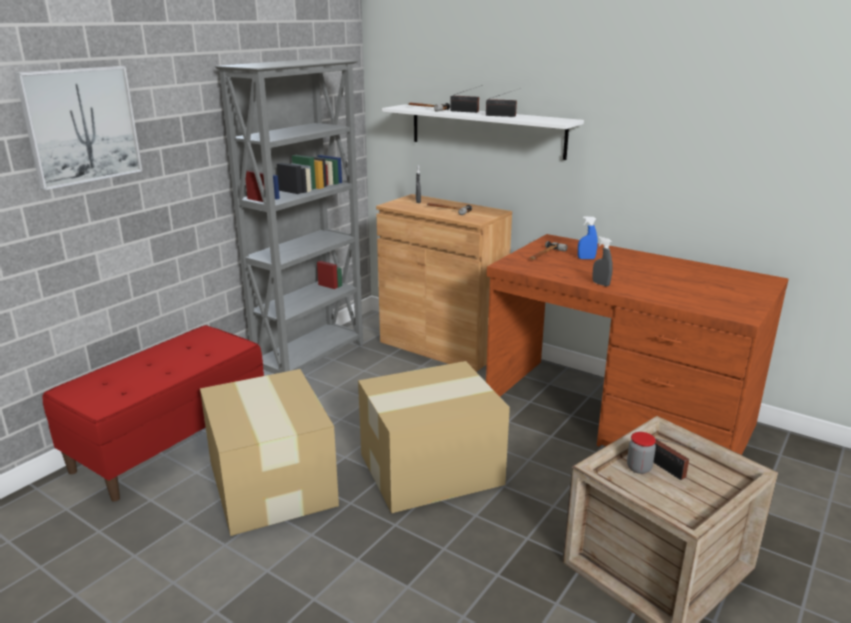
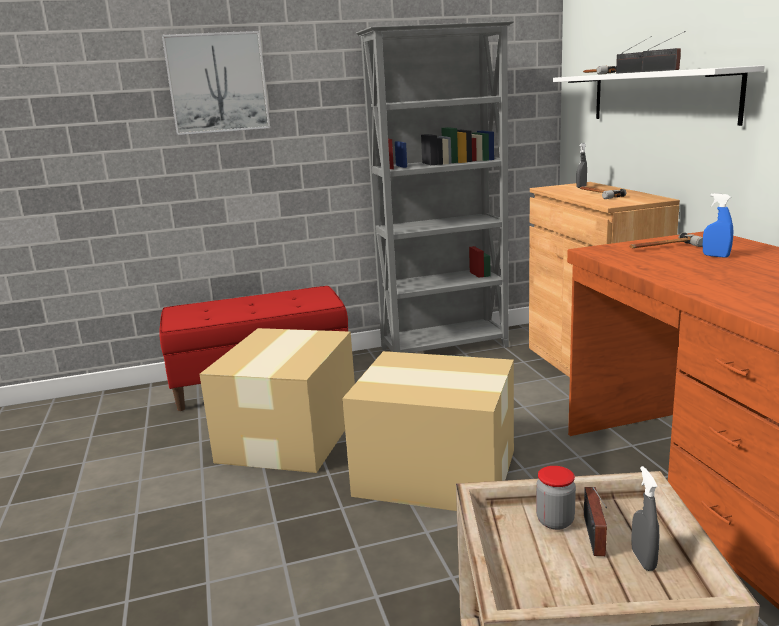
camera: 40 degrees right, 5 degrees down
grey spray bottle [592,237,613,287] -> grey spray bottle moved to [631,466,659,571]

